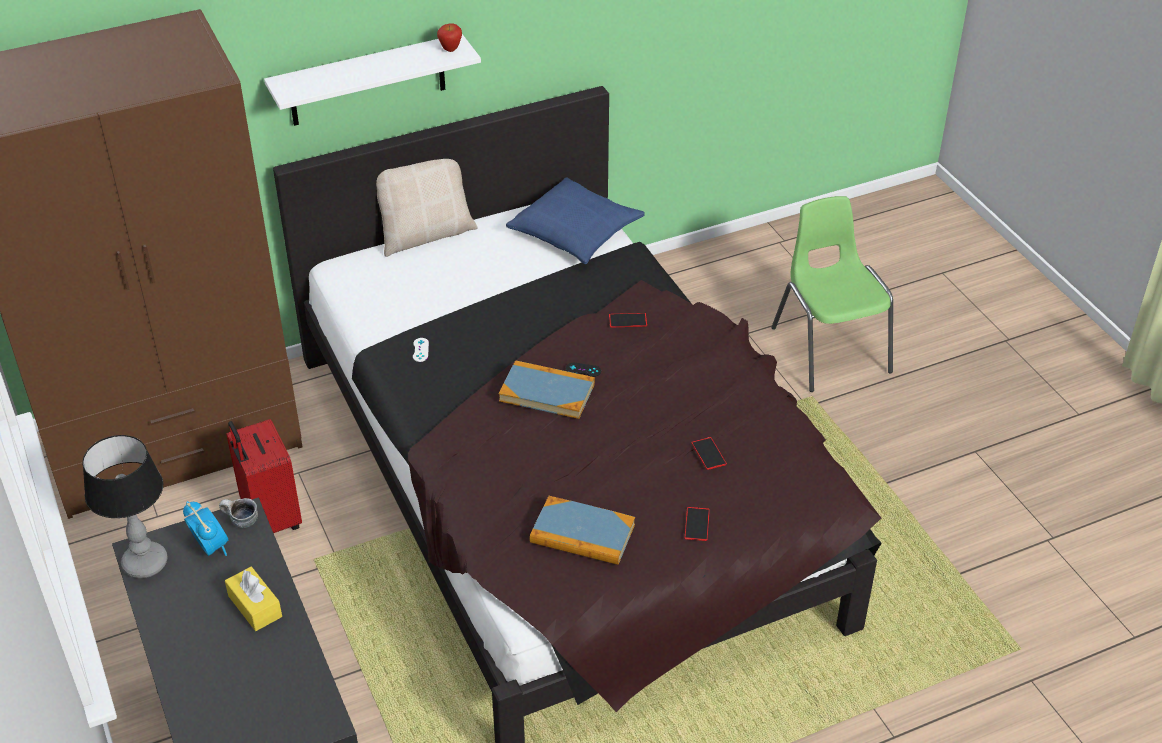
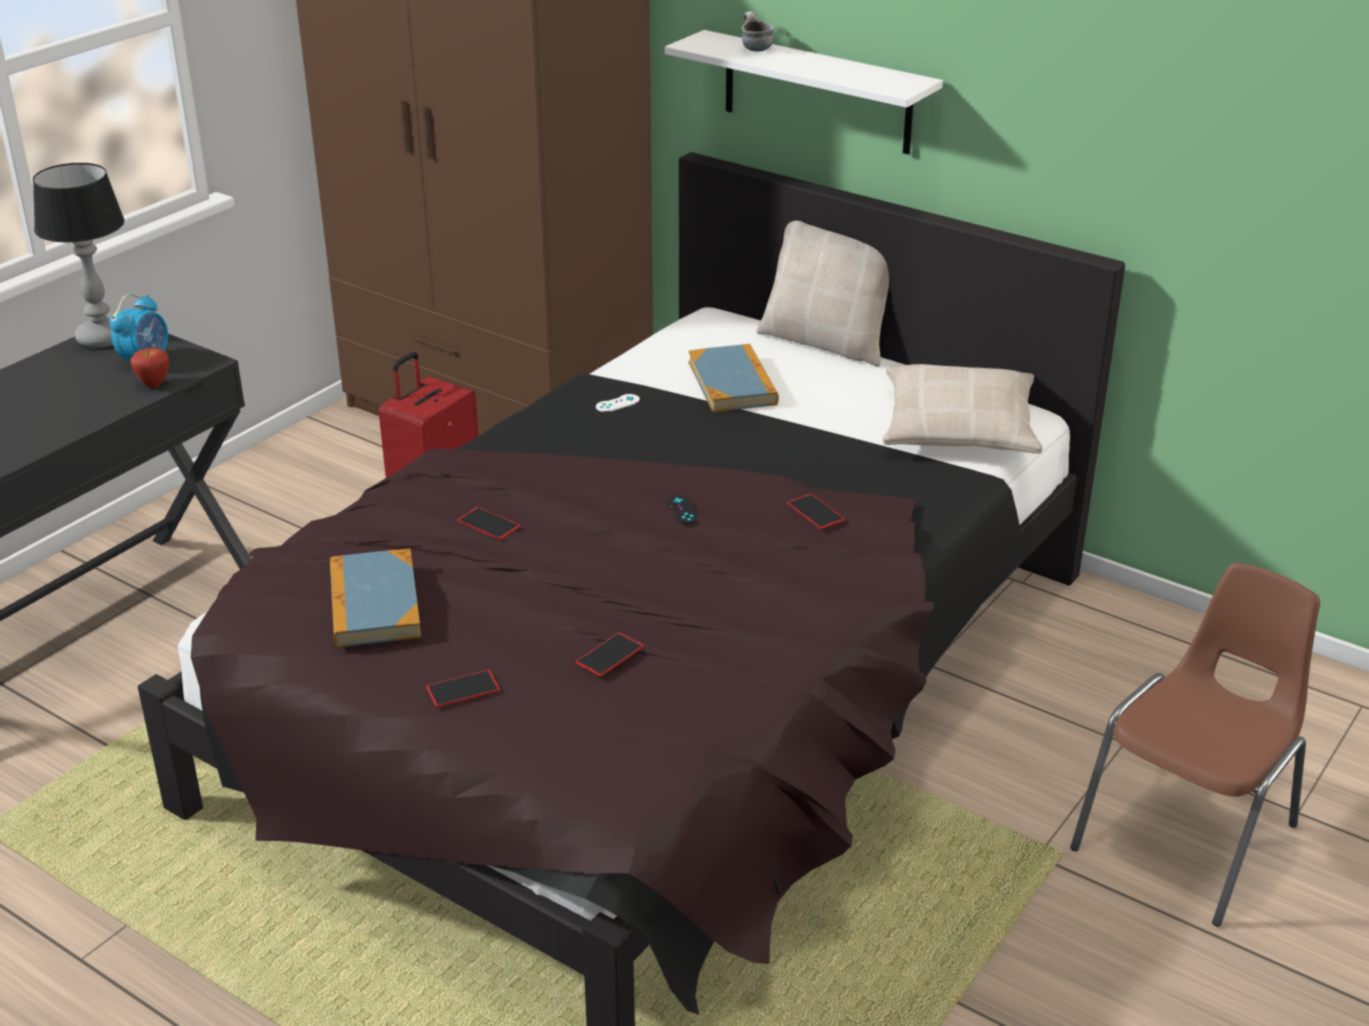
camera: 60 degrees right, 10 degrees down
mug [219,498,258,528] -> mug moved to [741,11,774,52]
yellow tissue box [225,567,282,631] -> none
apple [437,23,462,52] -> apple moved to [130,348,170,388]
book [499,360,595,419] -> book moved to [688,344,779,412]
blue pillow [506,178,645,264] -> beige pillow [883,364,1042,454]
green chair [771,196,893,392] -> brown chair [1070,563,1320,927]
none -> phone [457,507,520,540]

